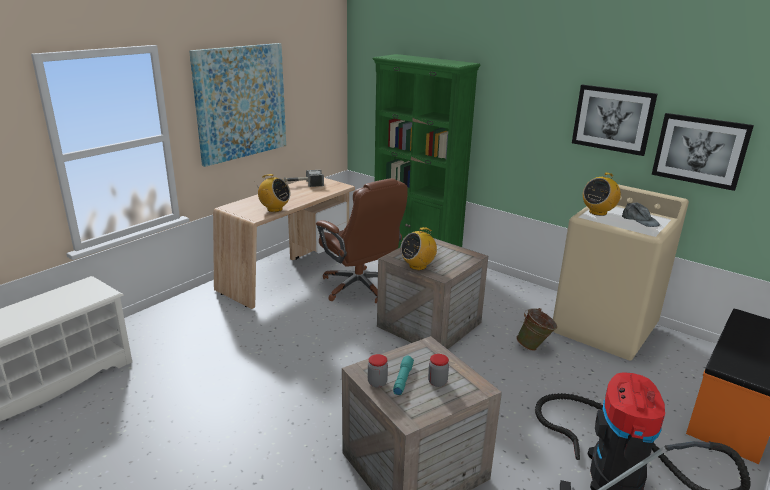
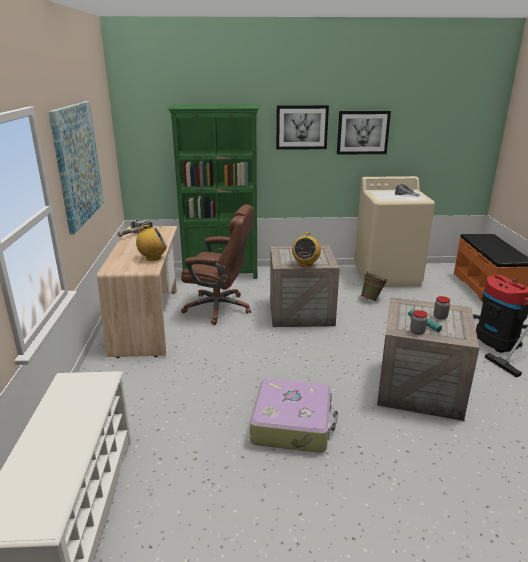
camera: 40 degrees left, 0 degrees up
radio [583,173,621,216] -> none
picture [652,113,754,191] -> picture moved to [276,105,329,150]
none -> suitcase [250,379,338,453]

